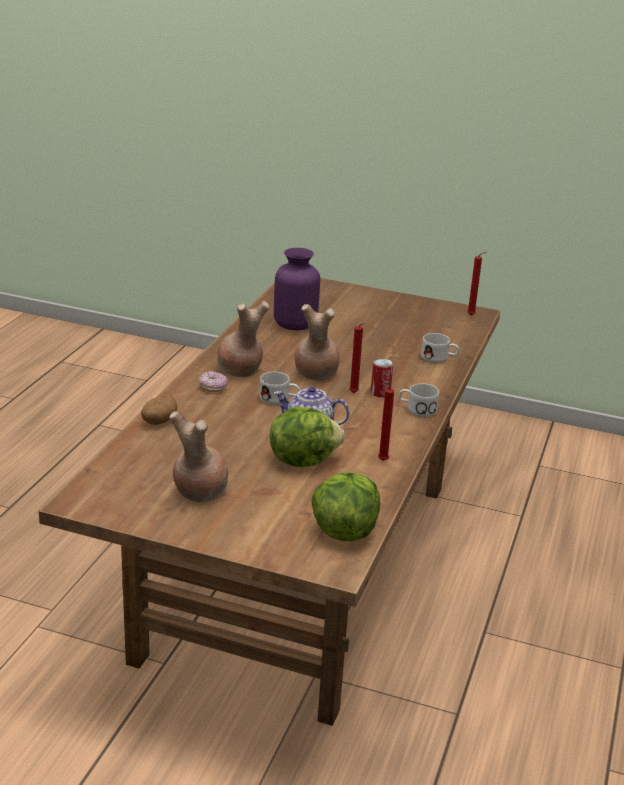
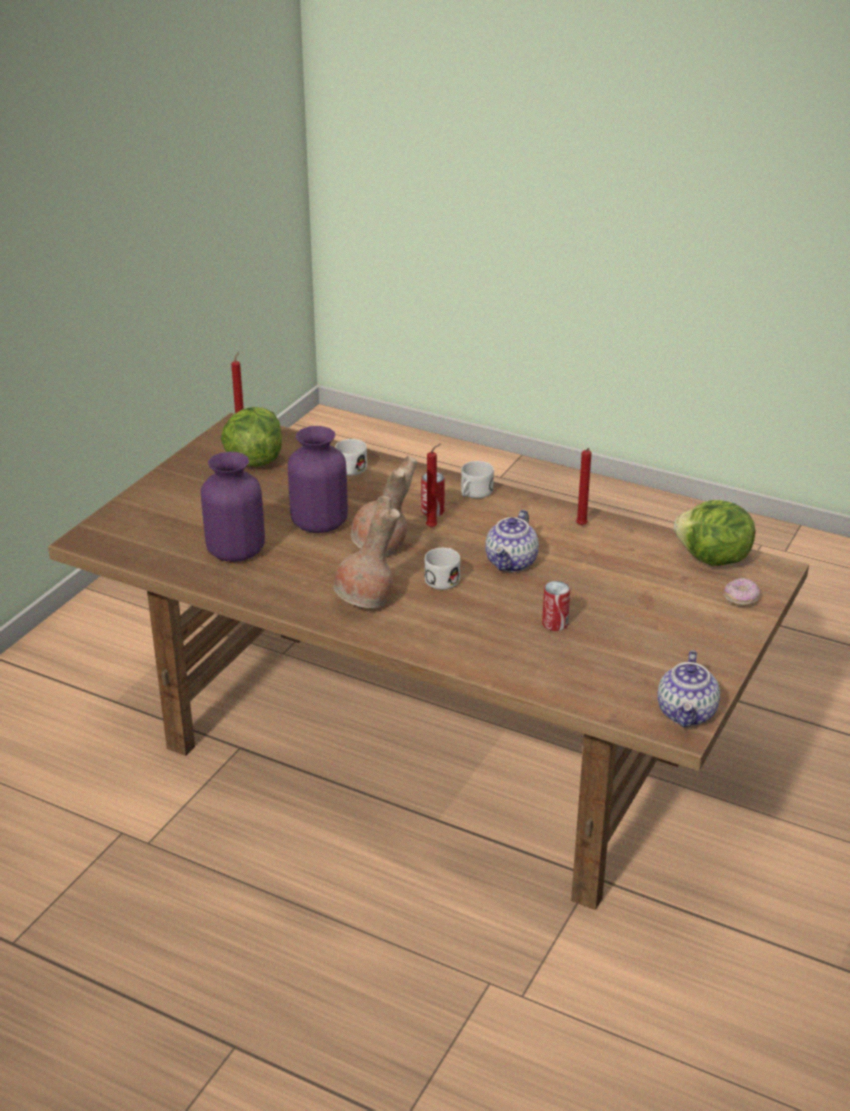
camera: 80 degrees left, 5 degrees up
potato [141,394,178,425] -> none
brown vase [169,411,228,502] -> none
donut [199,371,228,392] -> donut moved to [724,578,760,606]
lettuce [270,406,345,467] -> lettuce moved to [221,407,282,467]
none -> purple vase [288,426,348,533]
none -> can [542,581,570,631]
none -> teapot [657,650,720,727]

